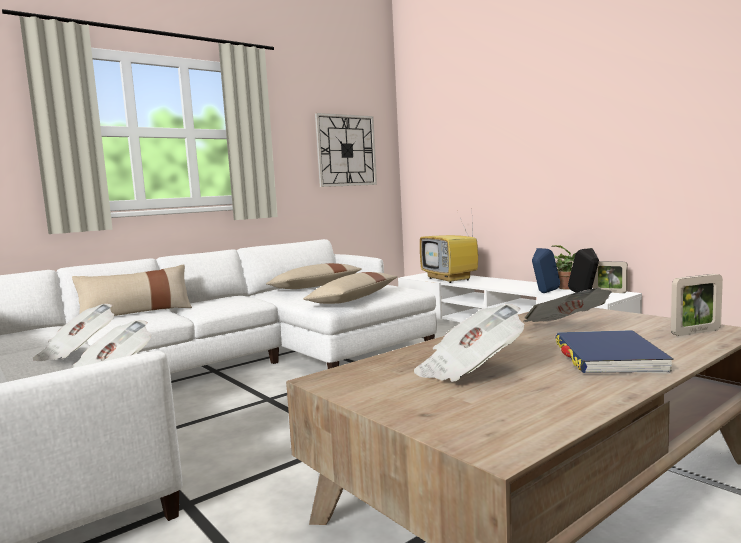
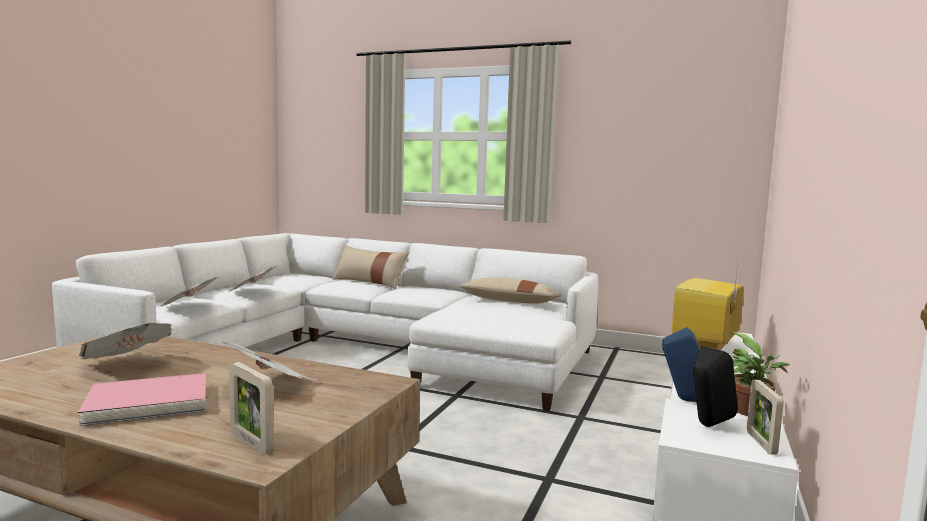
camera: 60 degrees right, 0 degrees up
beige pillow [303,272,397,304] -> none
wall clock [315,113,377,187] -> none
blue book [555,330,674,374] -> pink book [78,373,206,426]

